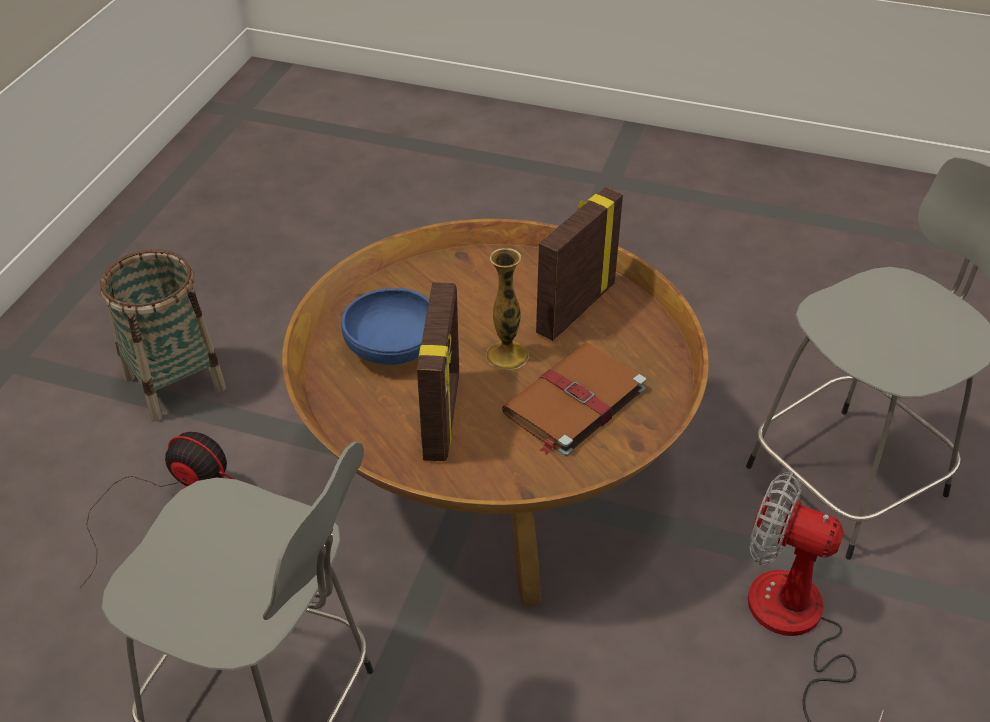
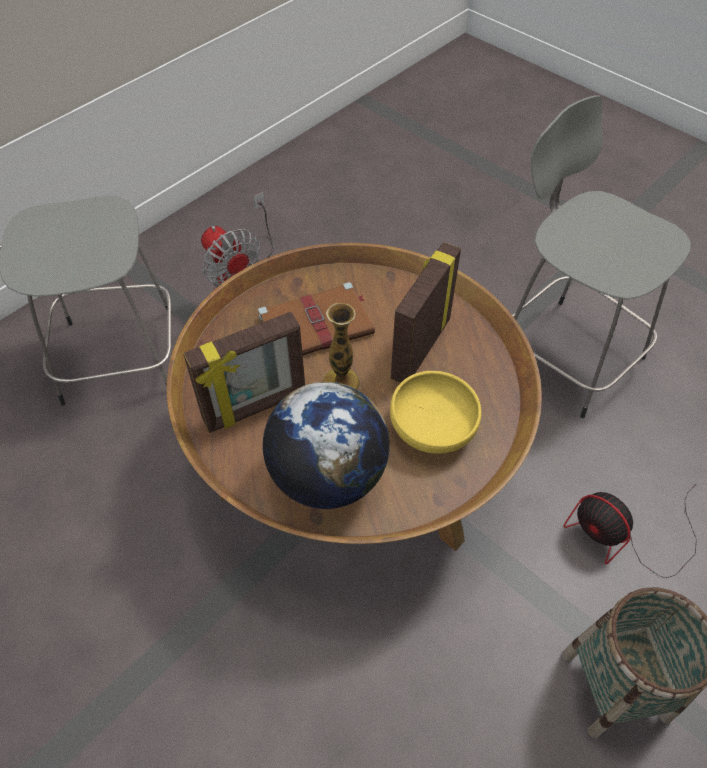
camera: 155 degrees left, 10 degrees up
blue bowl [341,288,429,365] -> yellow bowl [390,371,482,454]
none -> globe [263,382,390,509]

